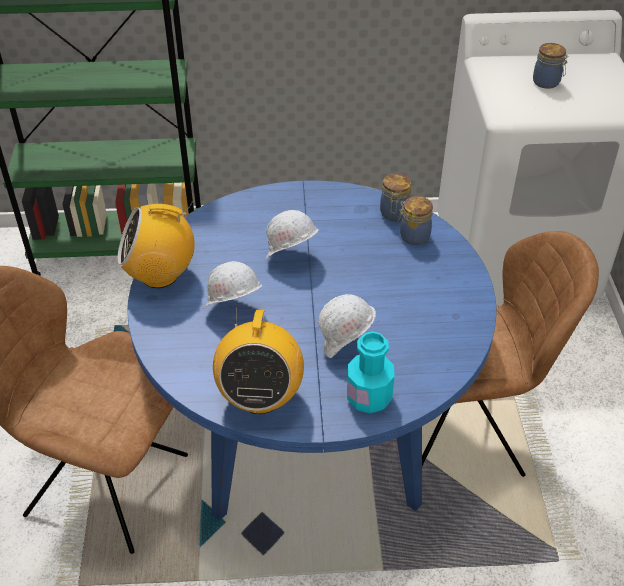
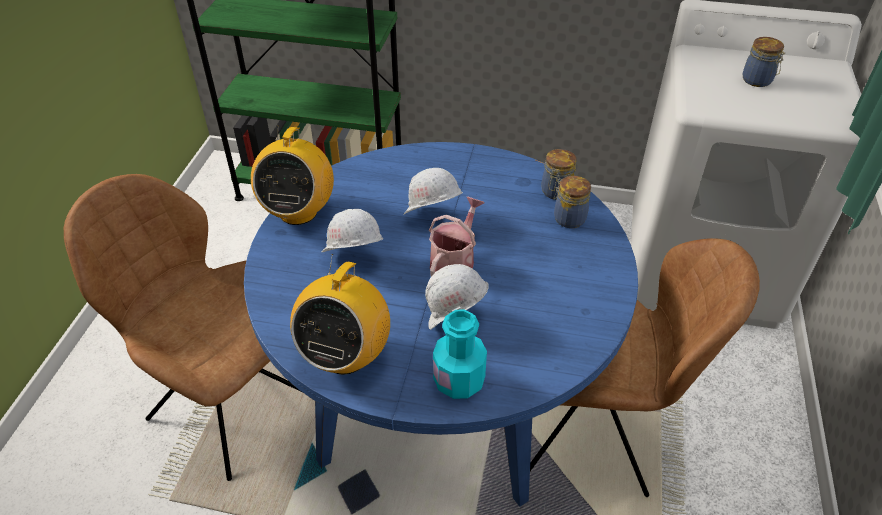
camera: 15 degrees right, 0 degrees up
radio [117,202,195,288] -> radio turned 90 degrees counterclockwise [251,127,334,225]
none -> watering can [429,197,485,277]

